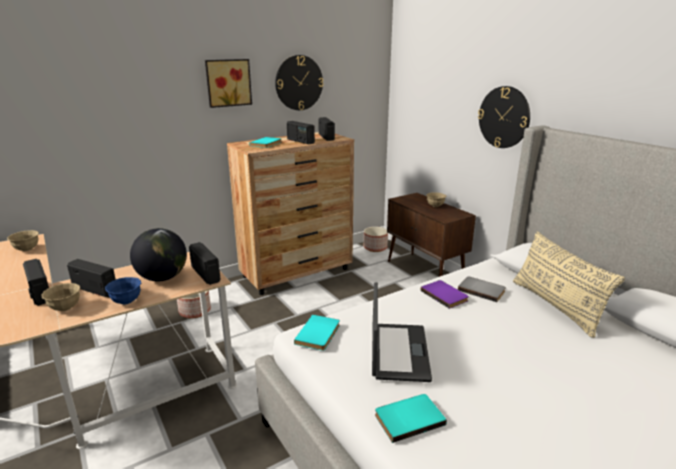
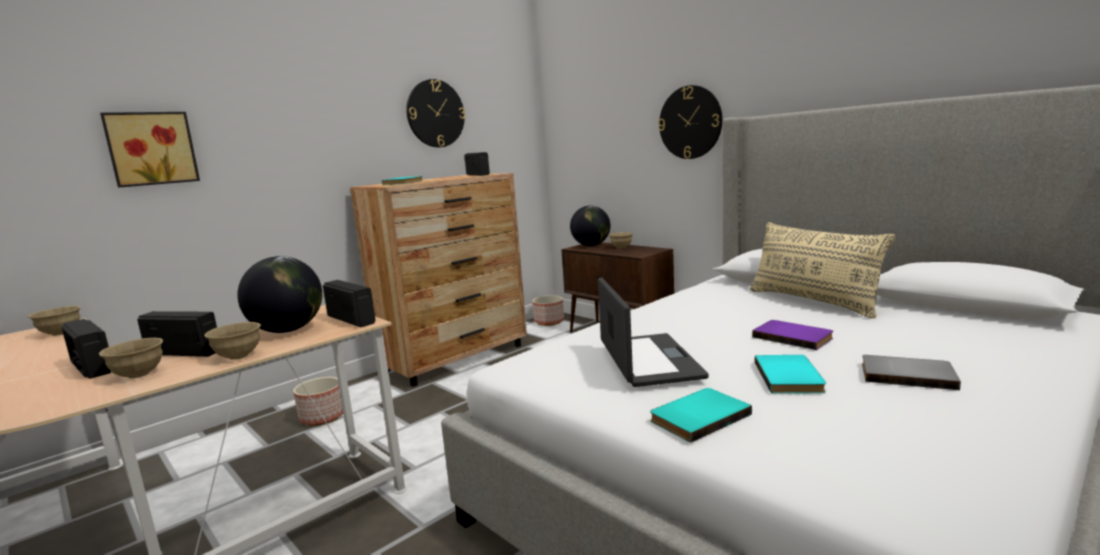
camera: 10 degrees left, 10 degrees down
blue bowl [105,277,141,304] -> beige bowl [204,322,261,360]
picture [205,59,252,108] -> picture moved to [100,112,200,188]
radio [287,121,315,144] -> none
turquoise book [294,315,340,351] -> turquoise book moved to [754,355,826,393]
purple book [421,280,469,309] -> purple book moved to [752,320,833,350]
grey book [458,276,506,302] -> grey book moved to [862,355,961,390]
none -> globe [570,206,610,246]

